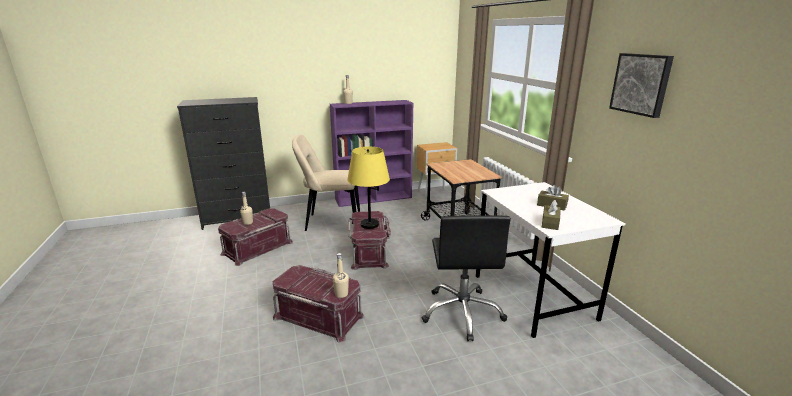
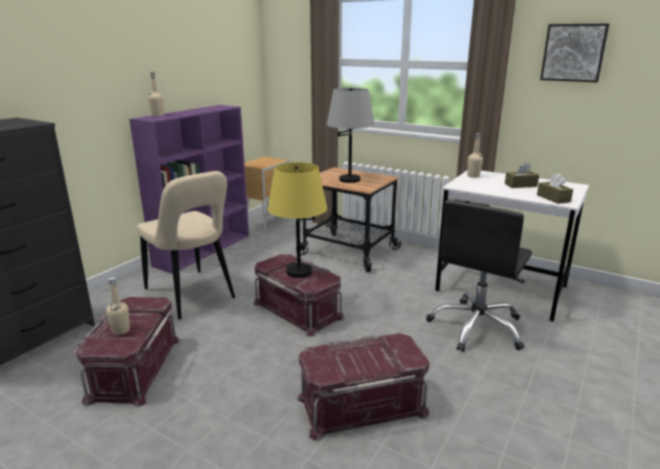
camera: 40 degrees left, 0 degrees up
beige chair [292,135,360,231] -> beige chair turned 90 degrees counterclockwise [137,171,235,320]
beige bottle [333,253,349,298] -> beige bottle moved to [467,133,483,178]
black office chair [422,215,511,341] -> black office chair turned 75 degrees clockwise [426,200,532,352]
none -> grey table lamp [327,88,375,183]

